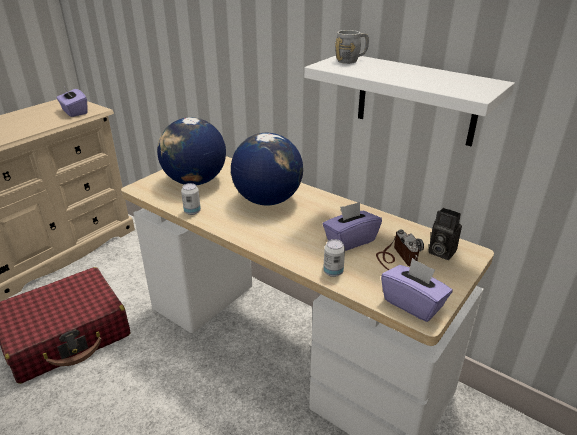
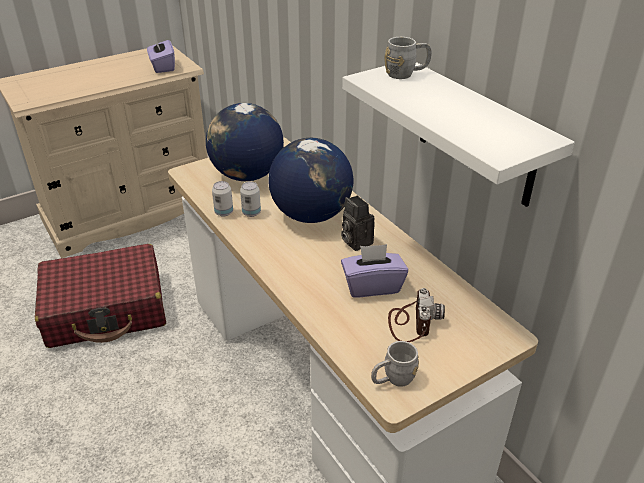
camera: 20 degrees right, 5 degrees up
can [323,239,345,277] -> can moved to [240,181,261,217]
purple tissue box [381,258,453,322] -> grey mug [371,341,419,387]
camera [428,208,462,260] -> camera moved to [341,195,375,251]

